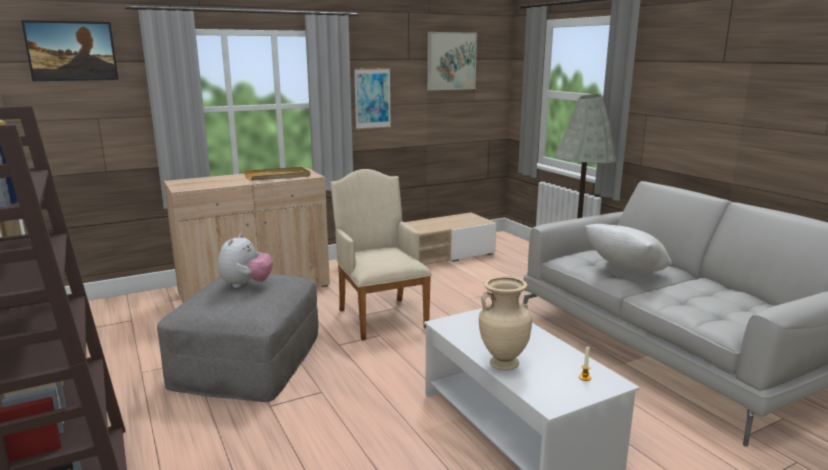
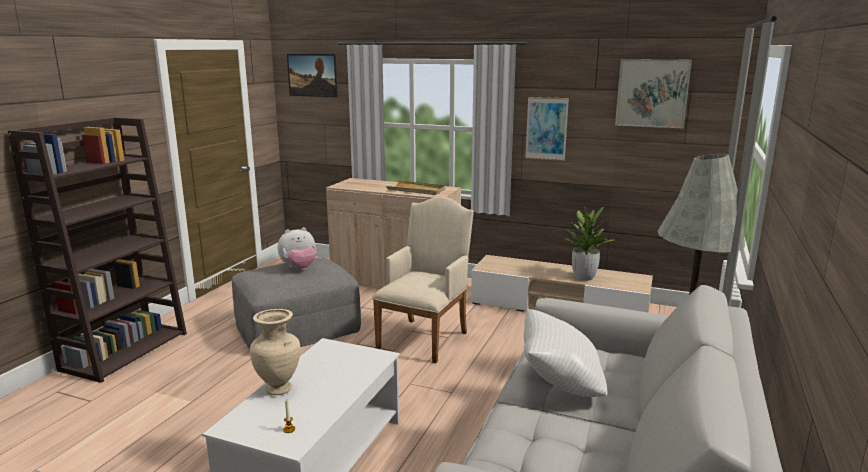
camera: 50 degrees right, 0 degrees up
none -> potted plant [563,206,614,281]

